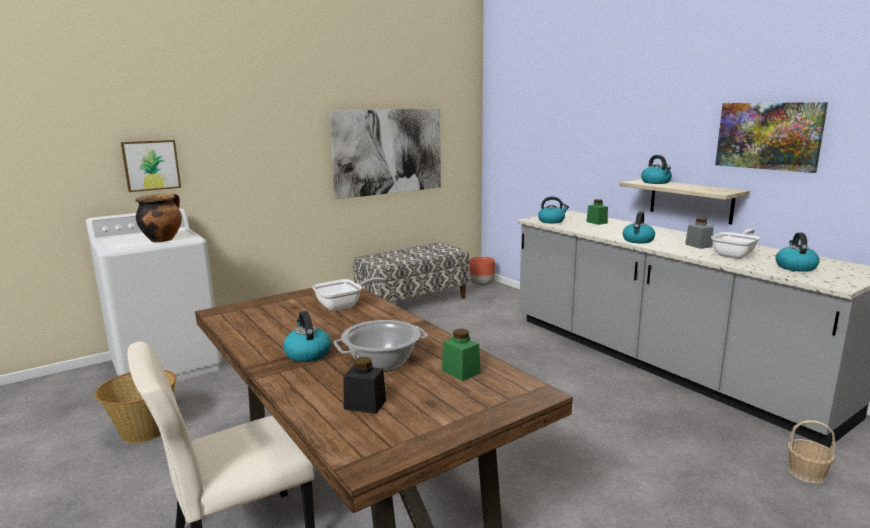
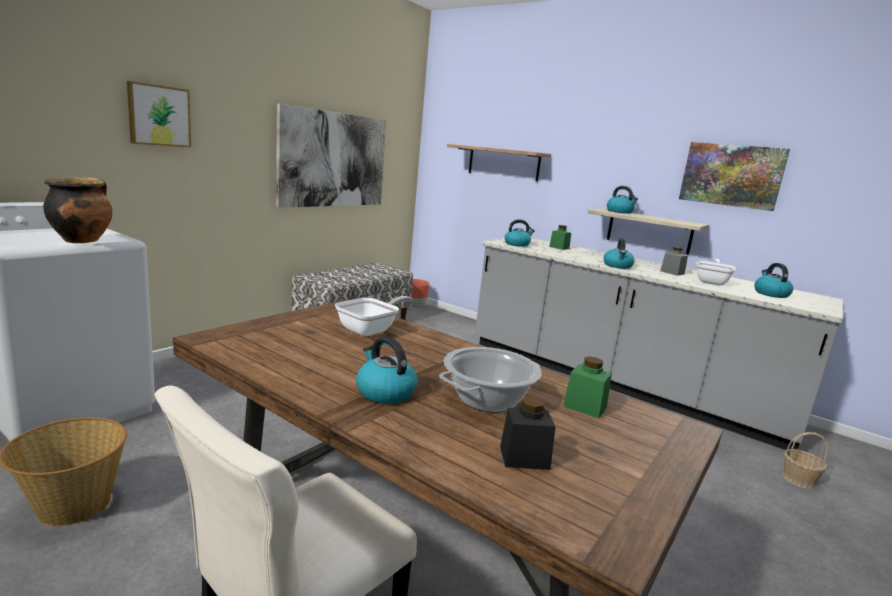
camera: 20 degrees left, 0 degrees up
picture [121,140,181,192] -> picture moved to [127,81,191,147]
none -> shelf [447,144,551,182]

